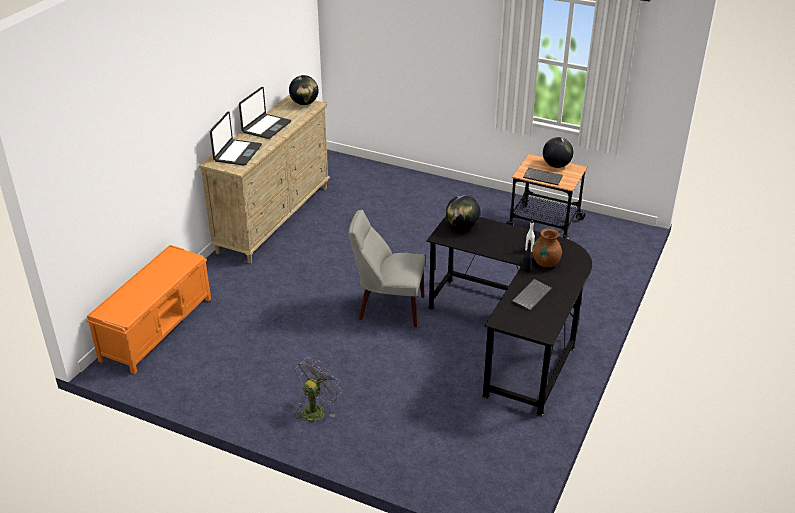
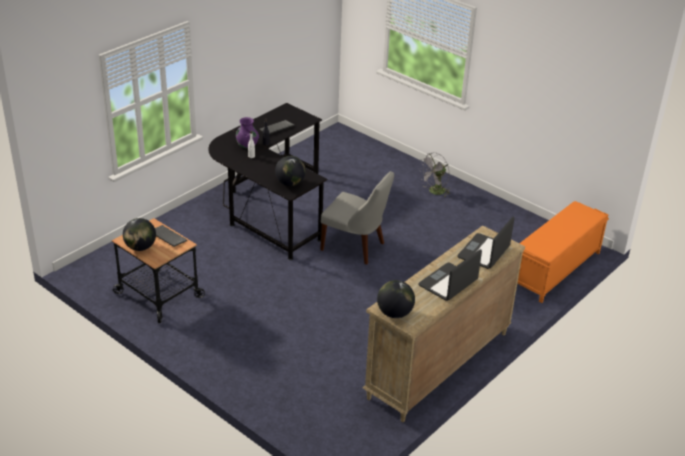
camera: 165 degrees left, 0 degrees up
brown vase [532,228,562,267] -> purple vase [236,117,259,148]

